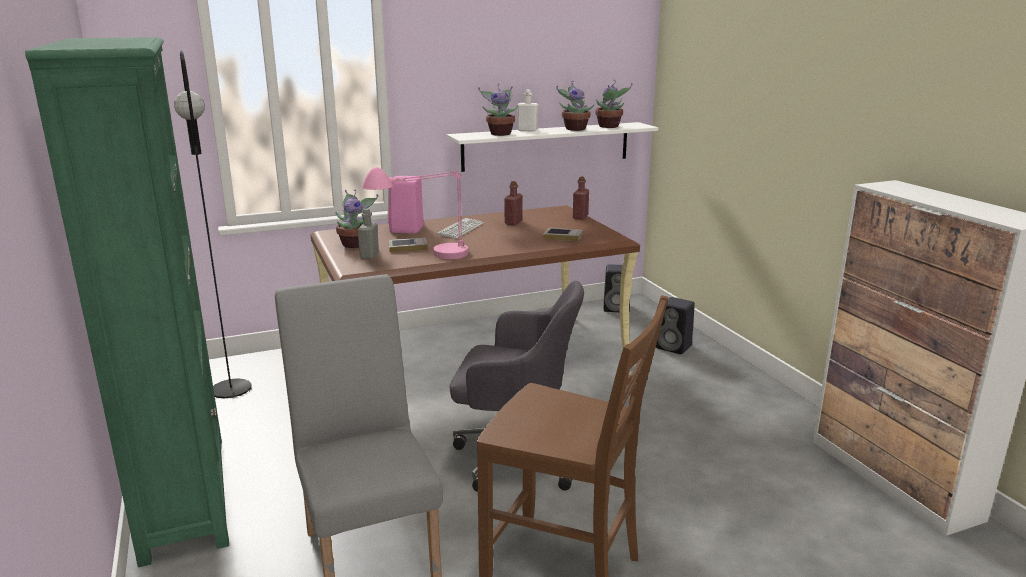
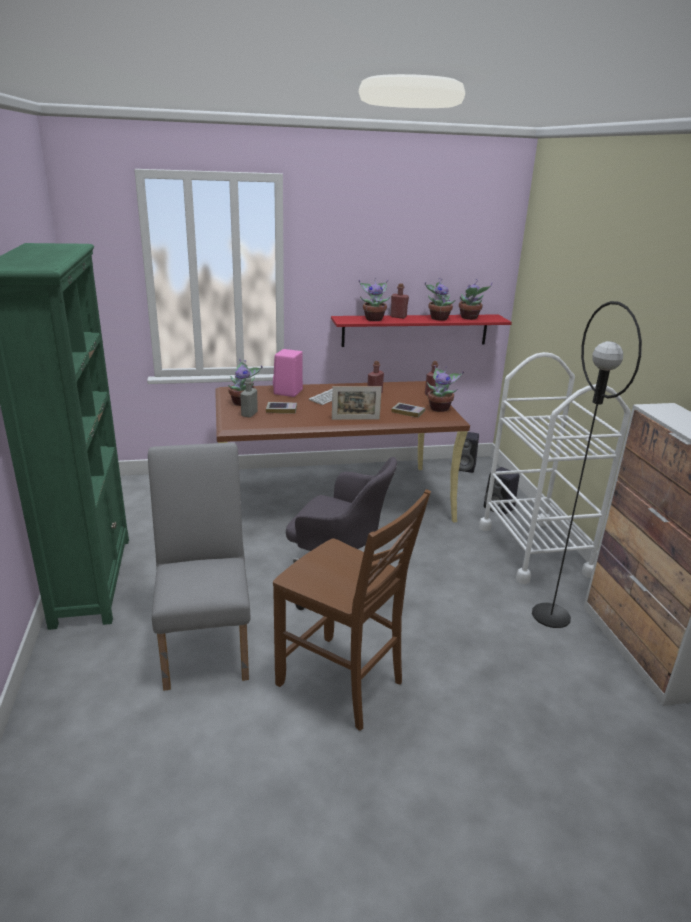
camera: 10 degrees right, 5 degrees up
black floor lamp [174,51,252,398] -> black floor lamp moved to [532,301,642,628]
pink table lamp [362,167,468,259] -> none
white shelf [447,122,658,172] -> red shelf [331,315,512,347]
white bottle [517,90,539,132] -> red bottle [390,283,409,319]
none -> picture frame [332,386,382,420]
none -> potted plant [427,365,464,412]
none -> white cart [479,352,631,584]

